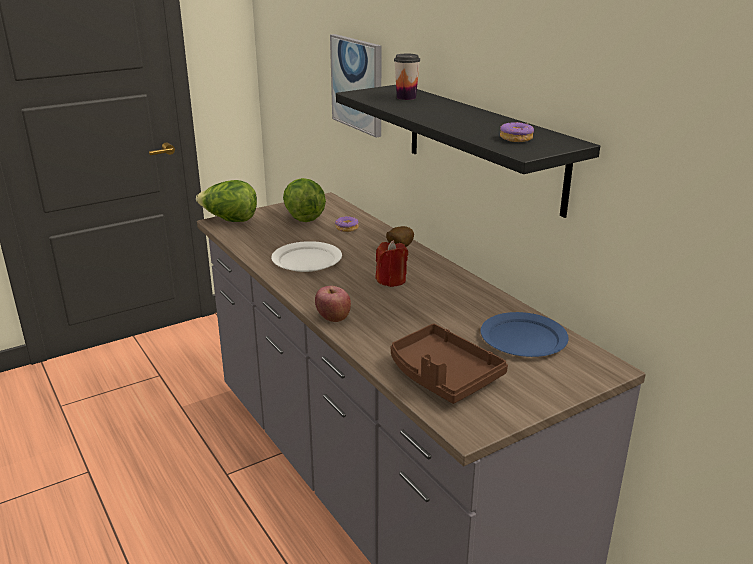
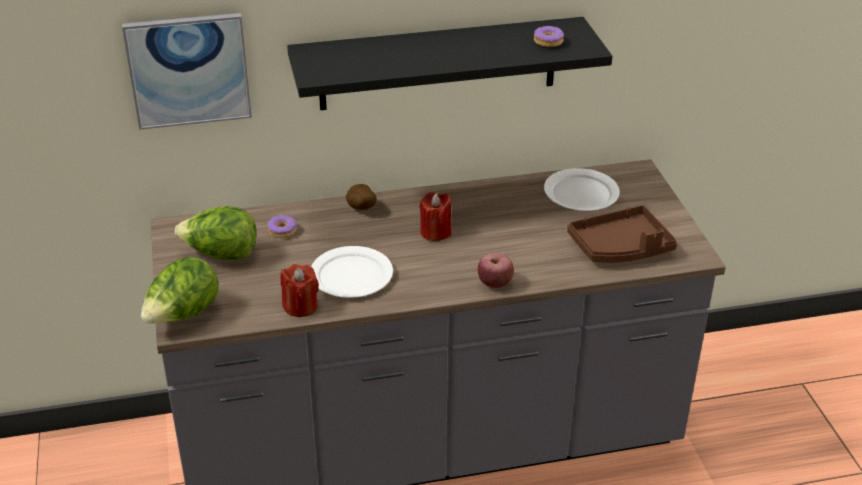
camera: 70 degrees left, 10 degrees up
cup [394,54,420,100] -> none
blue plate [480,312,569,357] -> white plate [544,168,620,211]
none -> red candle [281,264,319,317]

